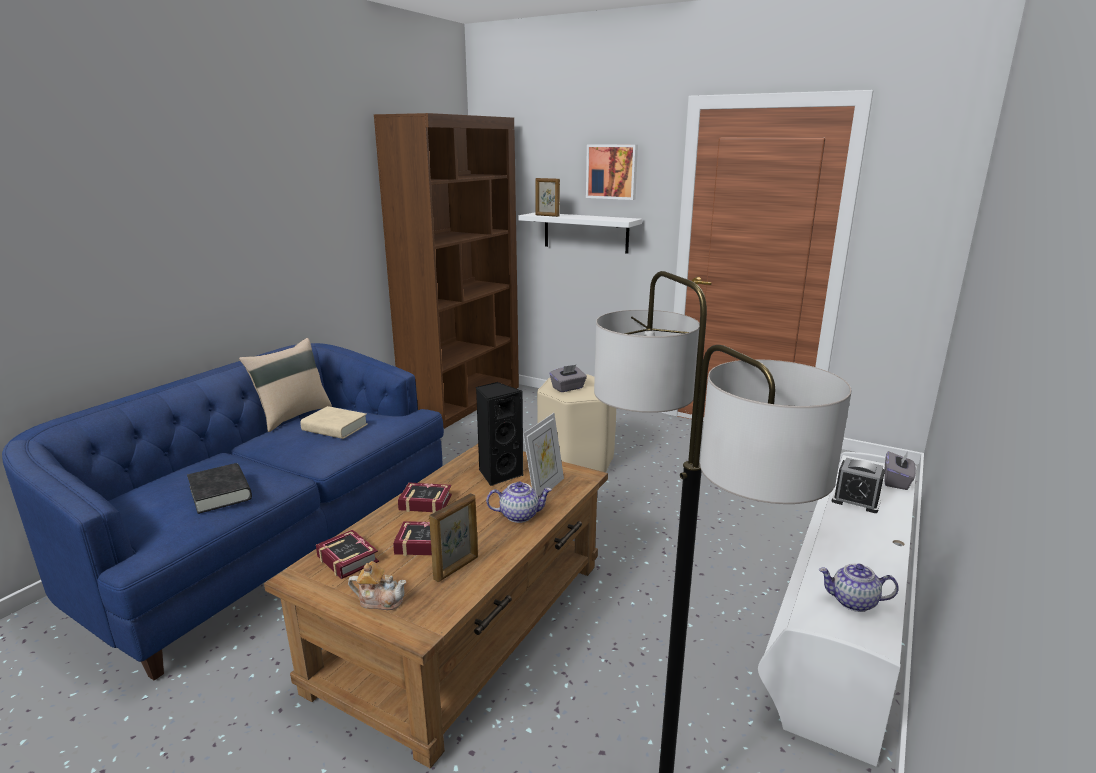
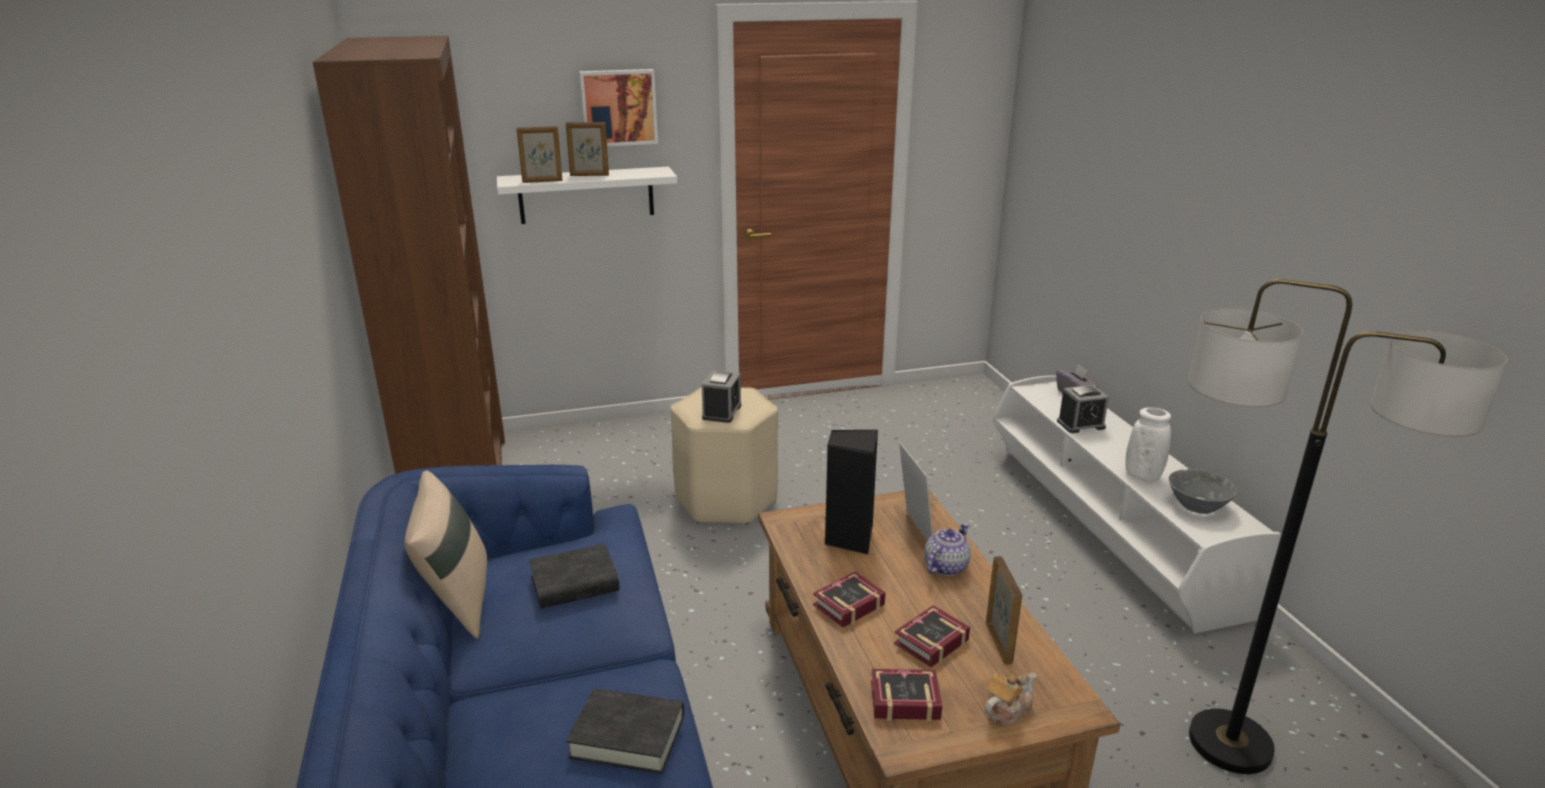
camera: 45 degrees left, 5 degrees up
beige book [300,406,368,439] -> black book [529,543,620,609]
grey tissue box [550,364,587,392] -> alarm clock [702,370,741,423]
teapot [819,564,899,612] -> grey bowl [1169,469,1238,514]
none -> picture frame [566,122,609,176]
none -> white vase [1125,408,1171,481]

